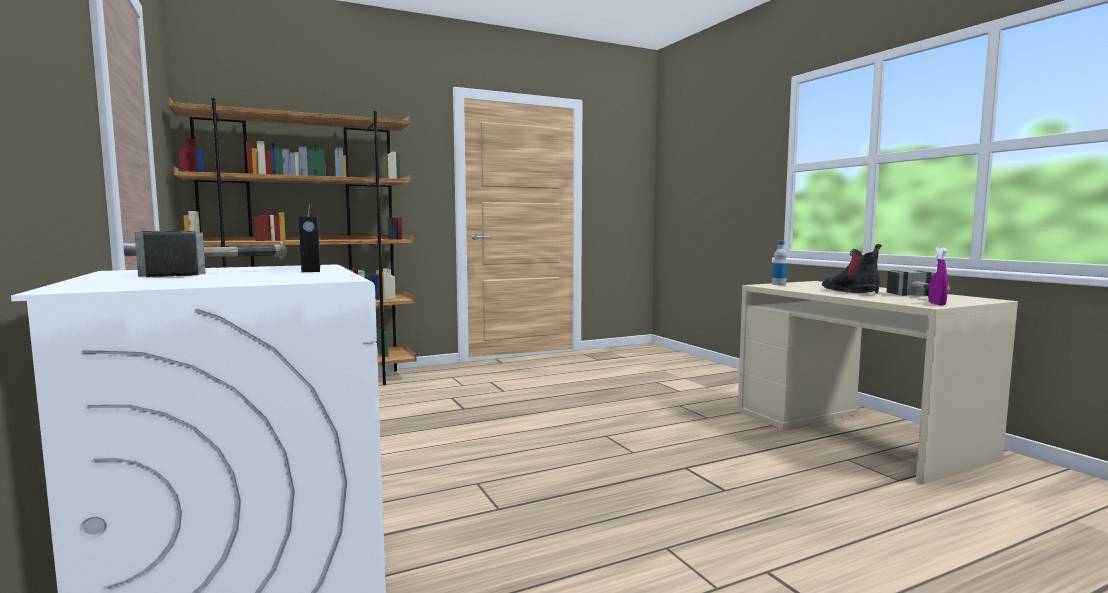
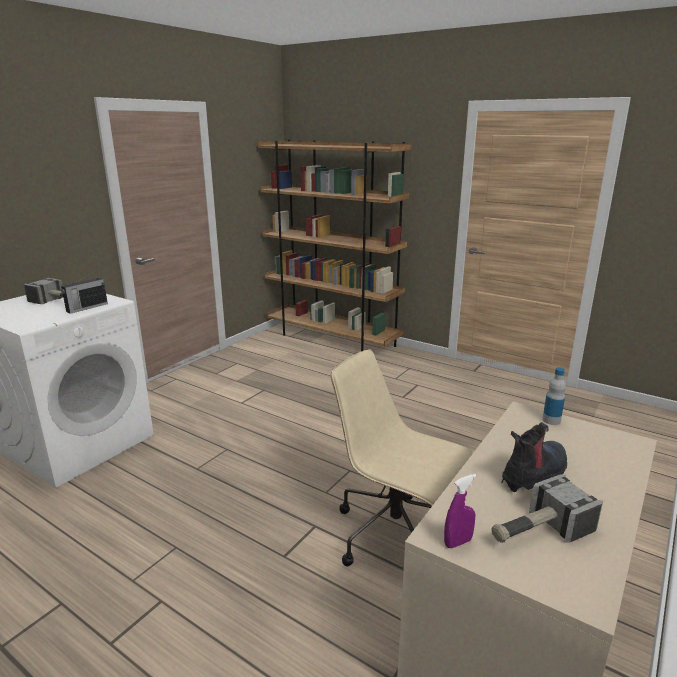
camera: 60 degrees right, 15 degrees up
none -> beige office chair [331,349,474,566]

